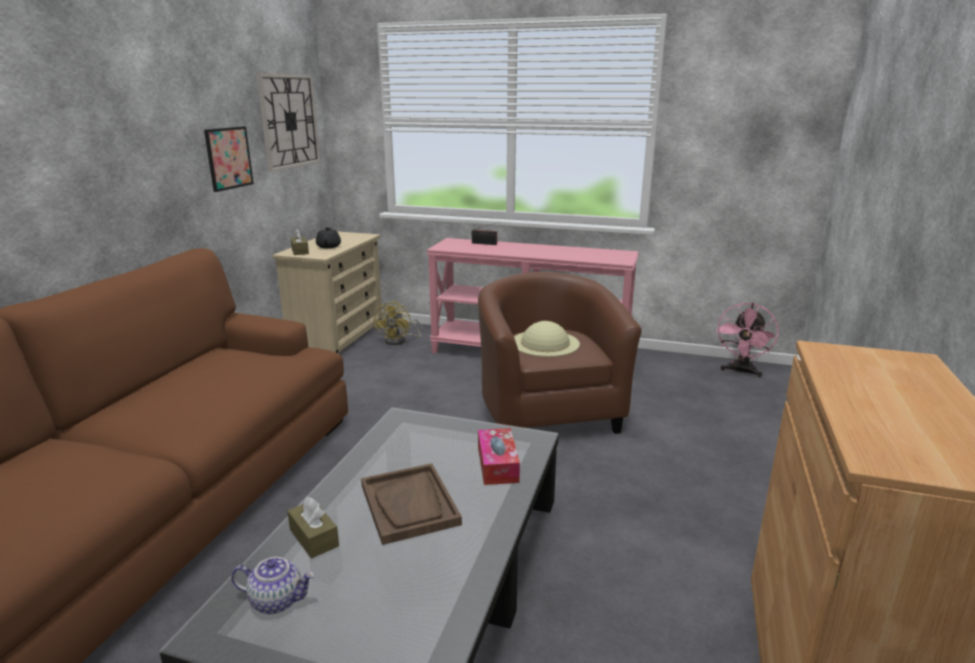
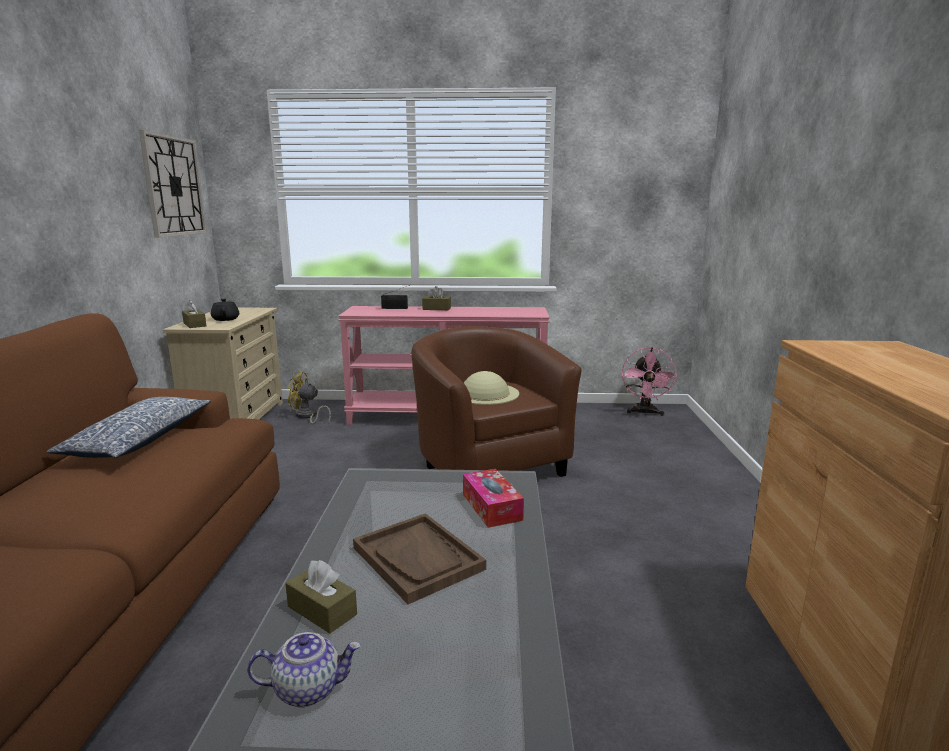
camera: 15 degrees left, 5 degrees down
picture [204,126,254,192] -> none
yellow fan [374,301,423,345] -> yellow fan turned 105 degrees clockwise [287,371,331,424]
none -> pillow [47,397,211,458]
none -> brown tissue box [422,286,451,310]

